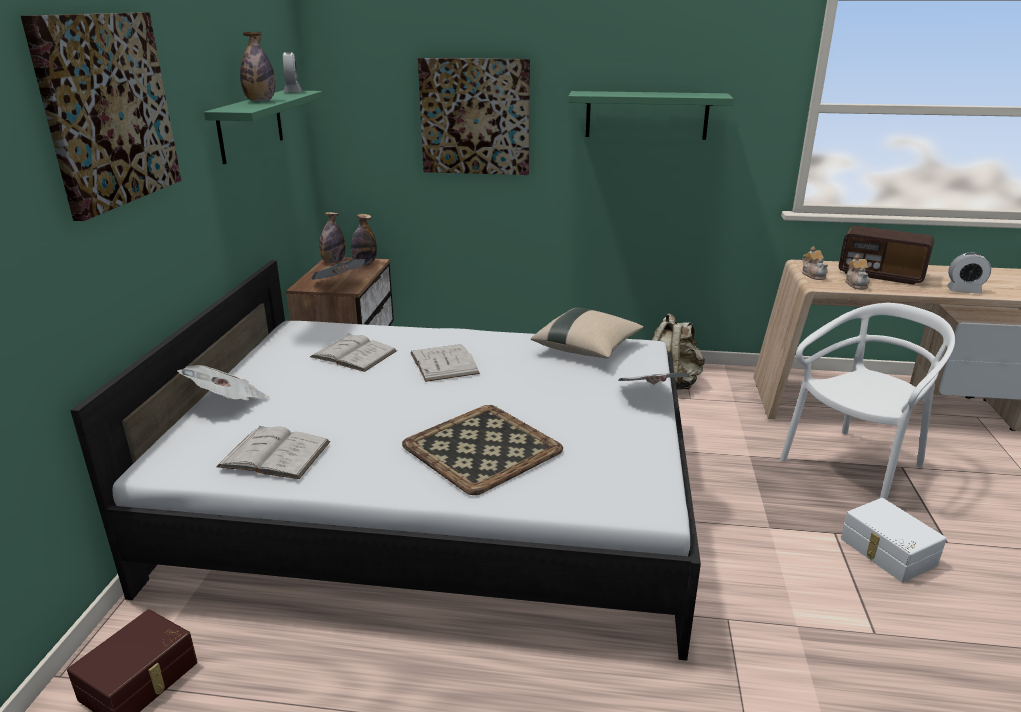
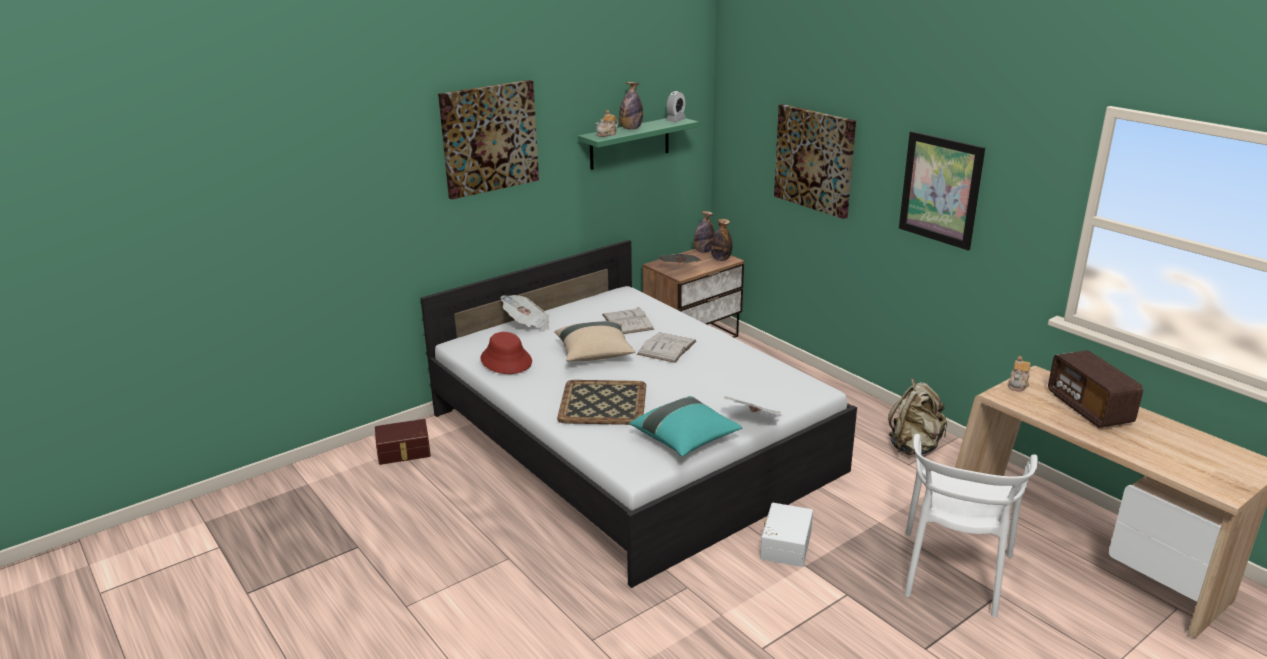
camera: 45 degrees right, 0 degrees up
white book [216,426,330,479] -> red hat [481,332,532,374]
beige pillow [531,308,644,358] -> beige pillow moved to [554,321,635,361]
green shelf [568,91,734,140] -> picture [899,131,985,251]
white chair [780,303,955,500] -> white chair turned 105 degrees clockwise [904,434,1038,617]
white storage box [841,498,947,583] -> white storage box moved to [760,503,813,567]
teapot [845,254,870,289] -> teapot moved to [595,110,618,137]
alarm clock [947,253,991,294] -> none
none -> turquoise pillow [629,396,742,457]

